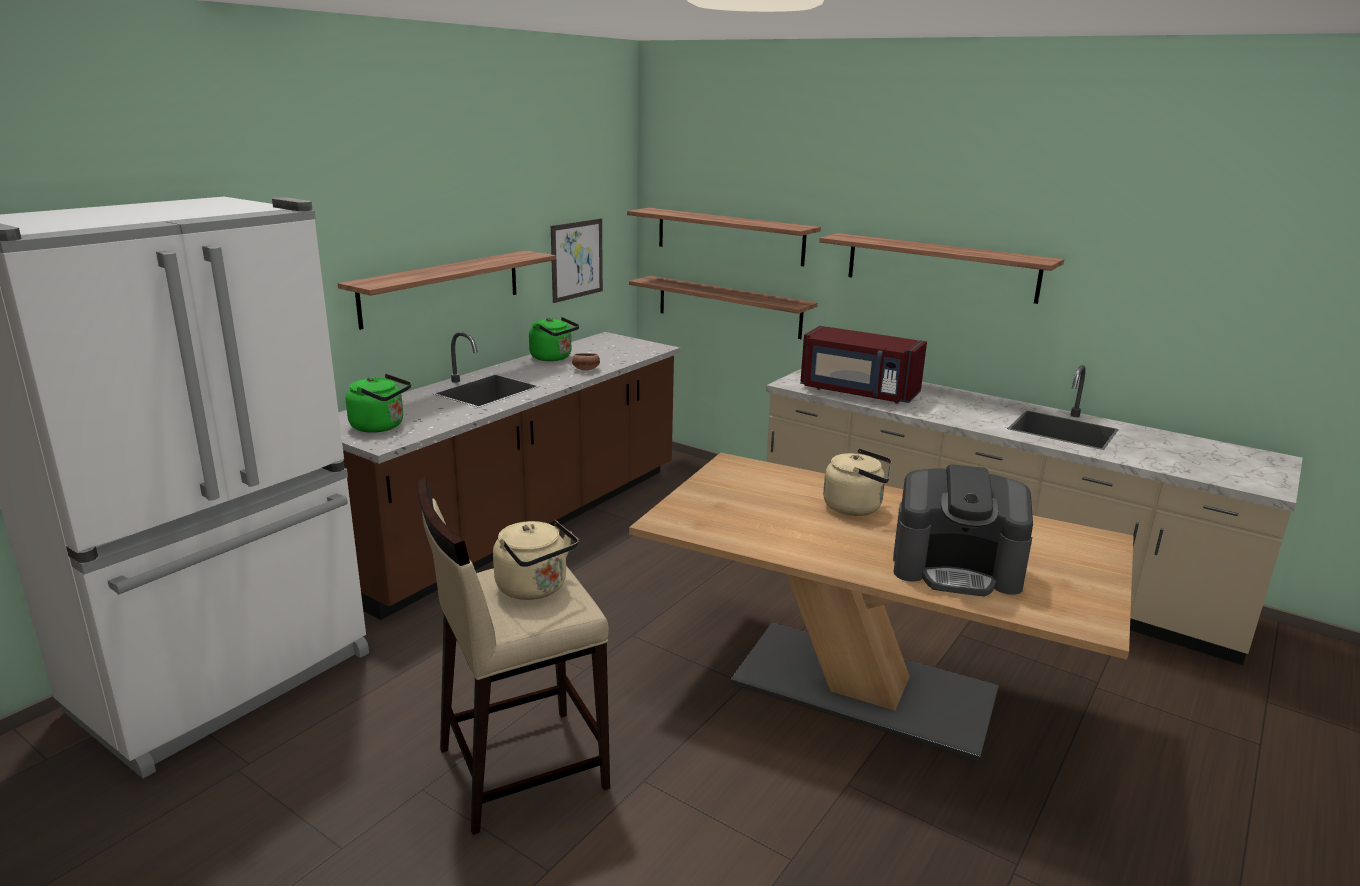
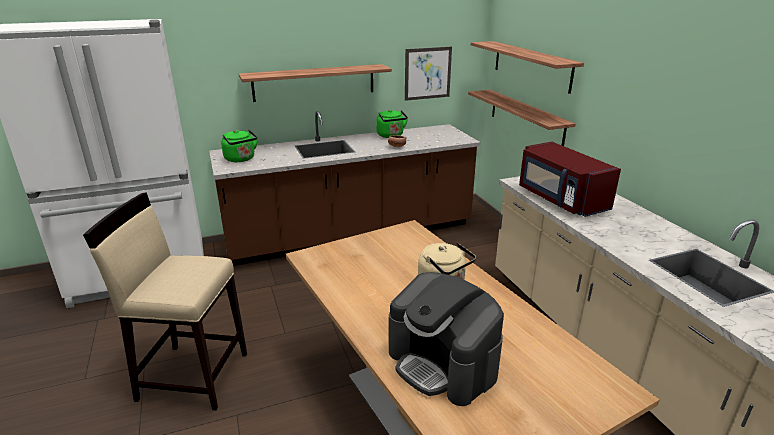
camera: 35 degrees right, 5 degrees up
beige kettle [493,520,579,600] -> none
shelf [819,233,1064,304] -> none

